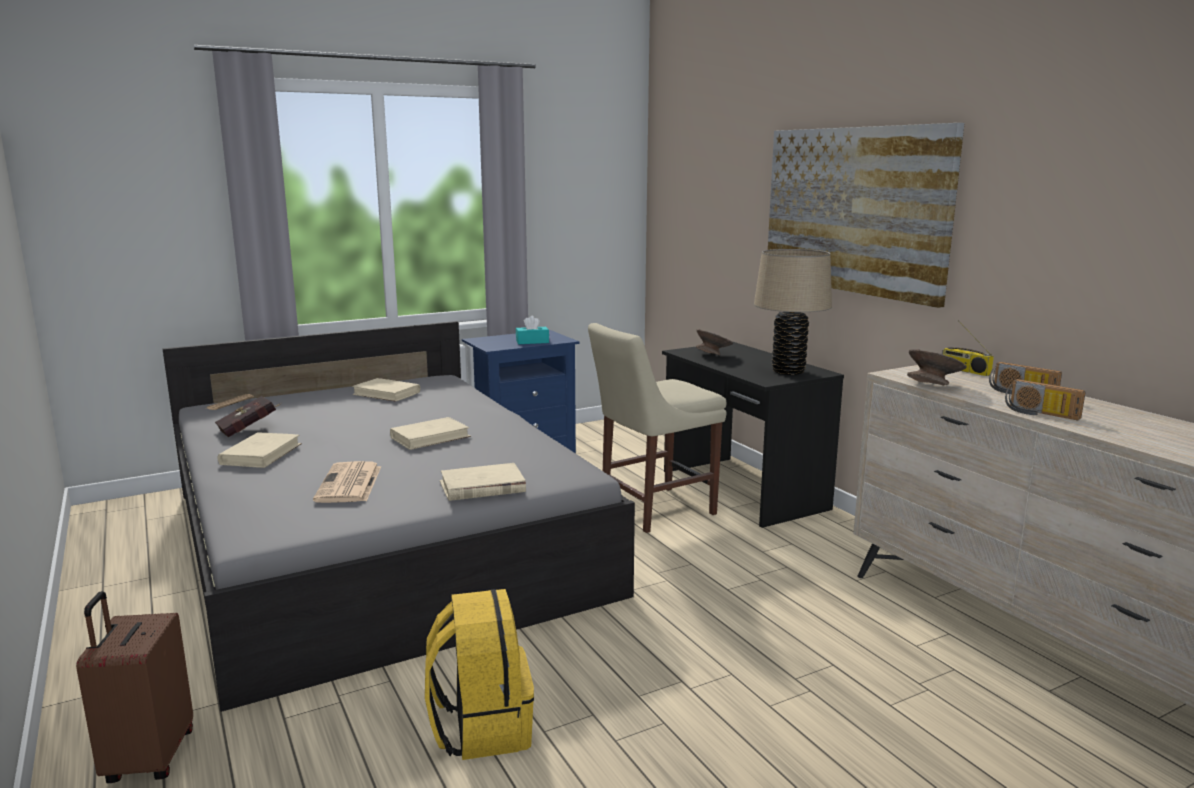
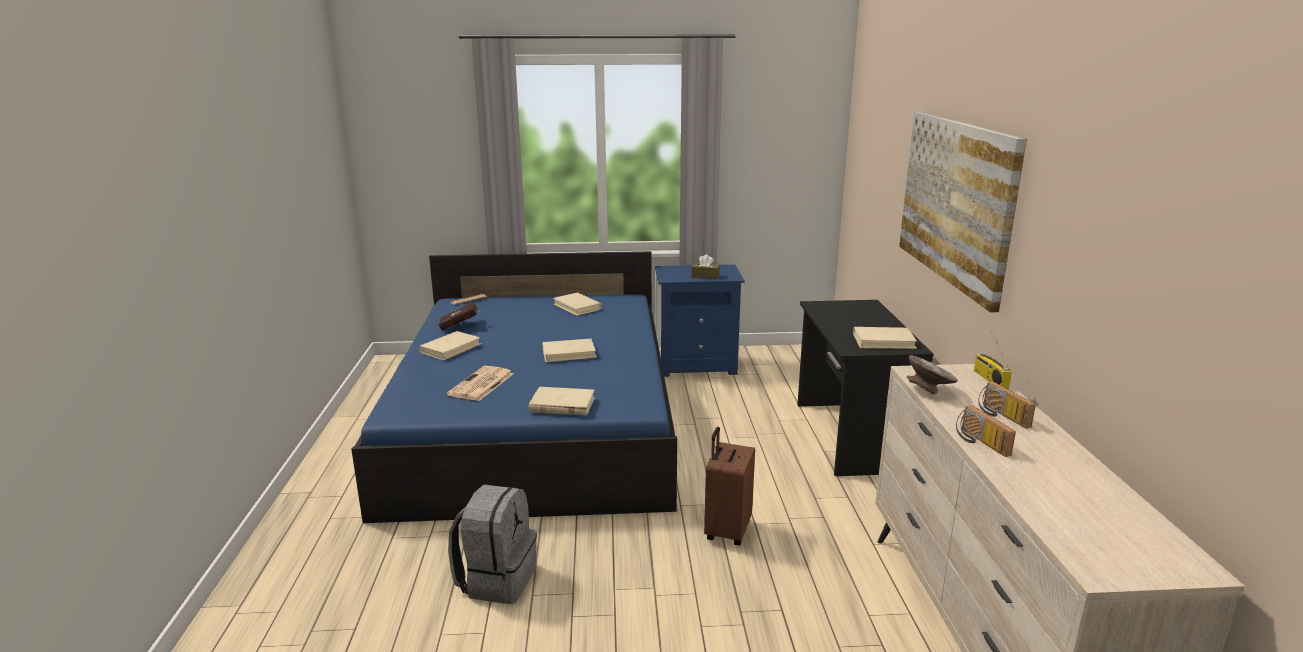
camera: 25 degrees right, 5 degrees up
brown suitcase [76,591,193,783] -> brown suitcase moved to [704,427,755,545]
grey bed [162,321,635,712] -> blue bed [351,251,677,523]
yellow backpack [425,589,534,760] -> grey backpack [448,484,537,604]
turquoise tissue box [516,316,549,344] -> brown tissue box [691,254,720,279]
beige chair [588,323,727,533] -> none
grey bowl [696,329,733,355] -> none
beige table lamp [754,249,832,375] -> beige book [853,327,917,349]

